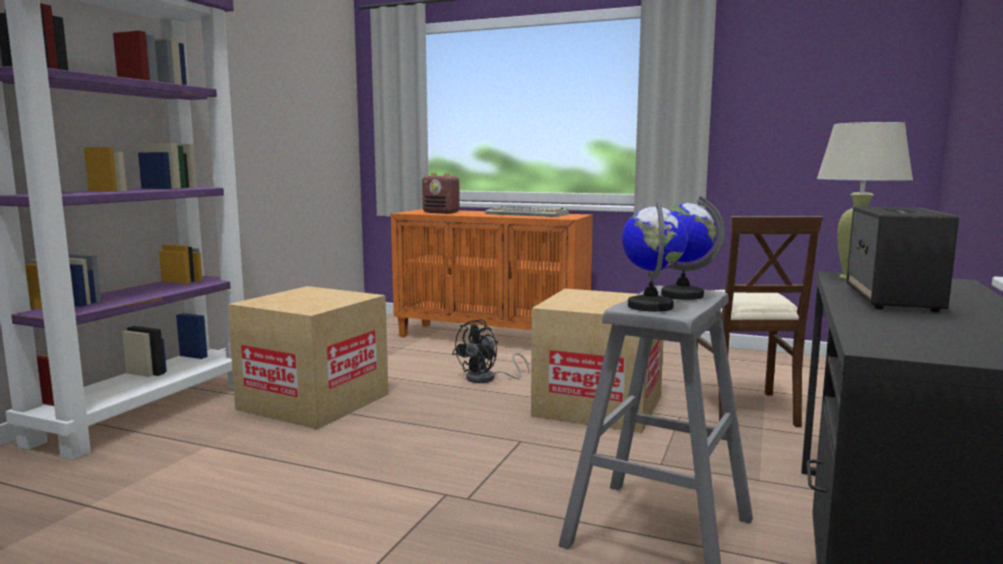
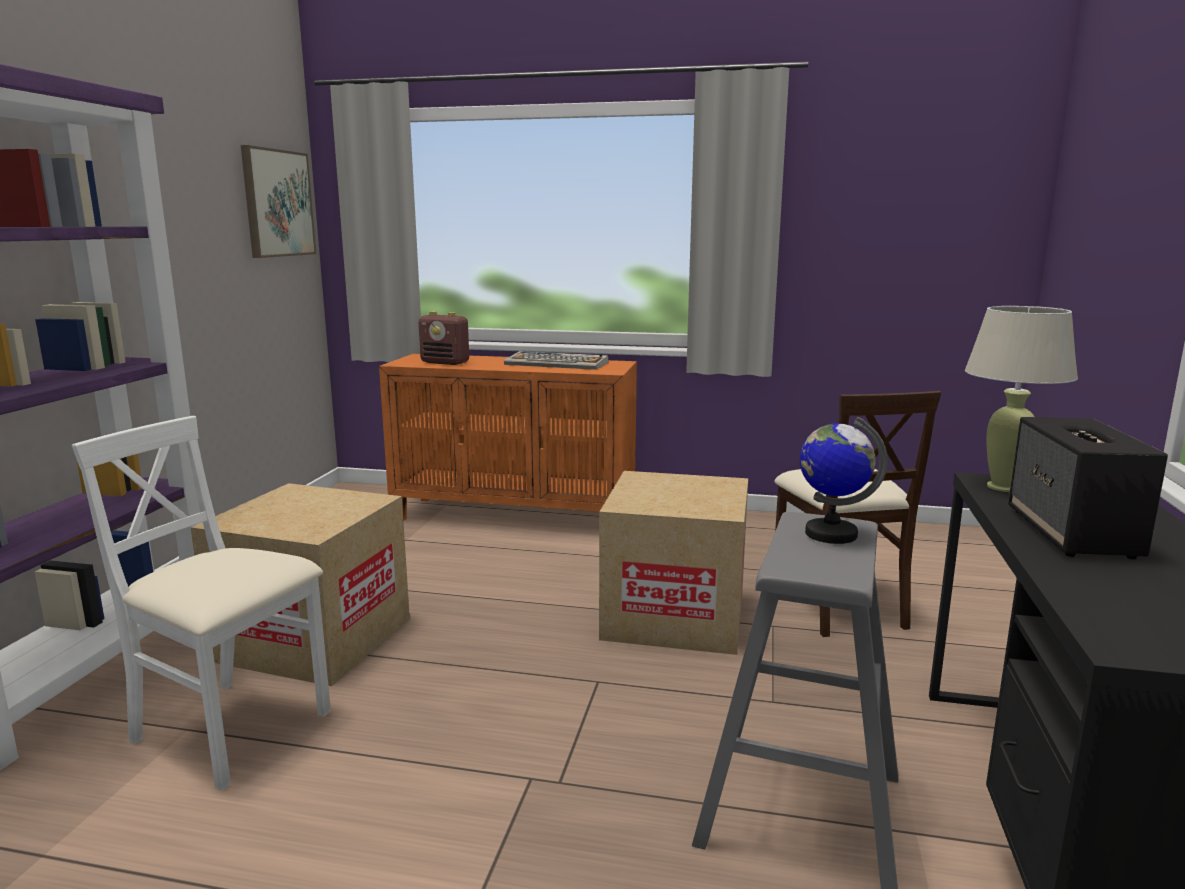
camera: 10 degrees left, 5 degrees up
black fan [452,319,530,383] -> none
globe [622,199,688,312] -> none
none -> white chair [72,416,331,791]
none -> picture [241,145,316,258]

